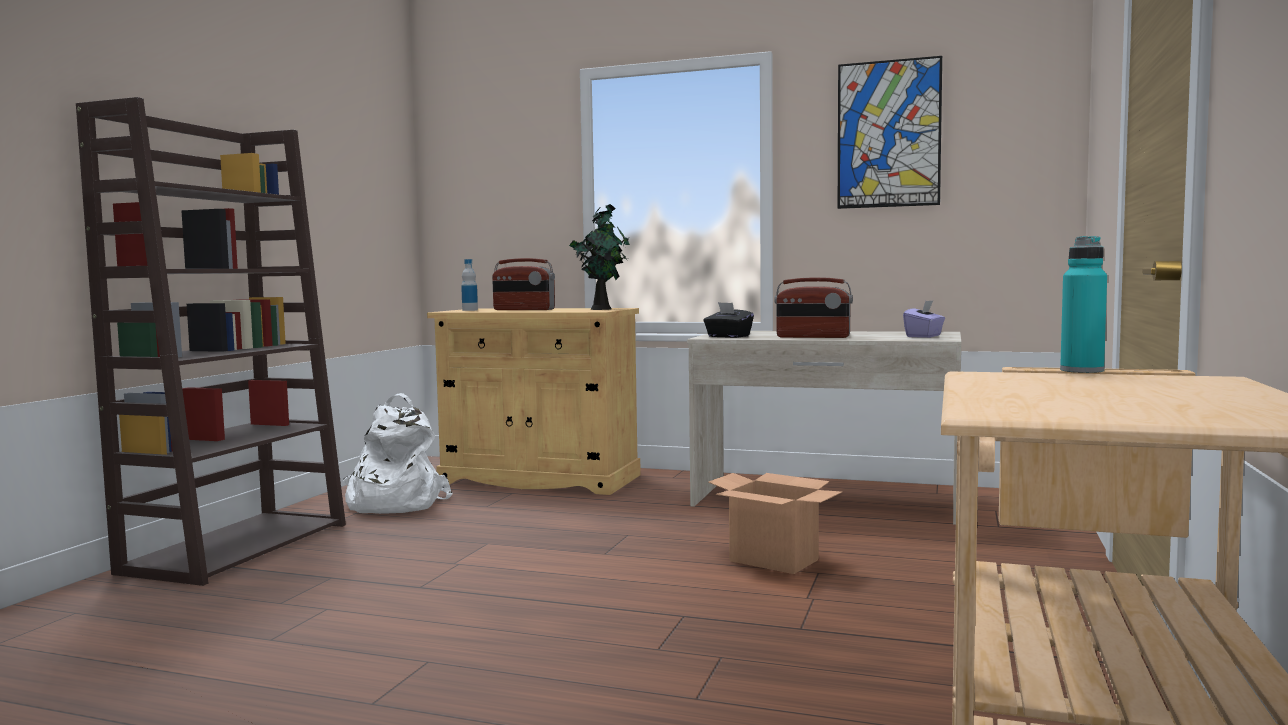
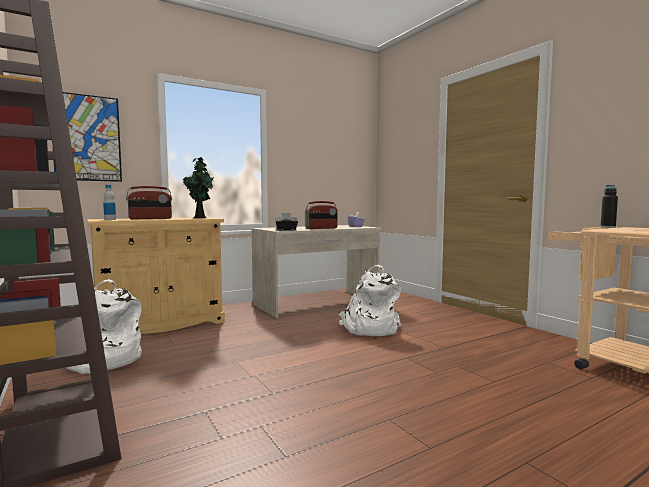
camera: 50 degrees left, 0 degrees up
cardboard box [708,473,842,574] -> white backpack [338,265,402,336]
picture [838,56,942,209] -> picture moved to [52,92,122,182]
turquoise bottle [1060,236,1107,373] -> black bottle [601,185,618,228]

